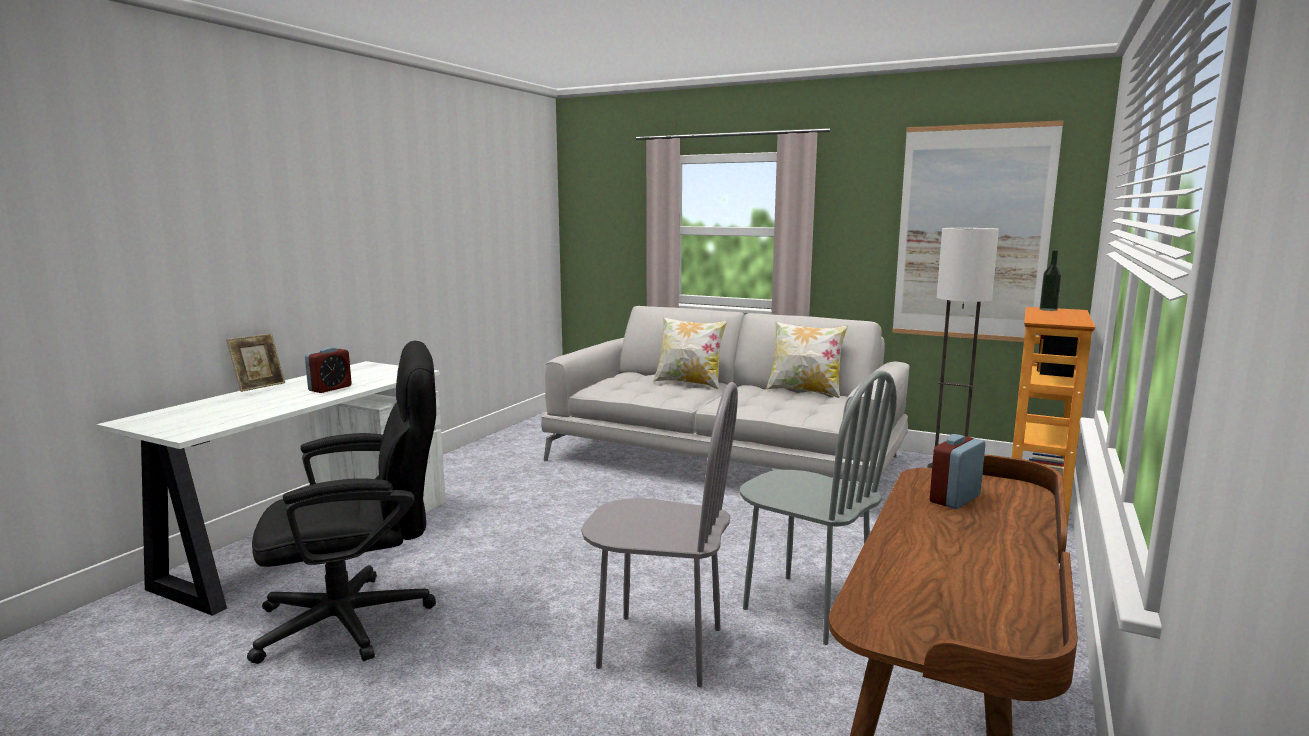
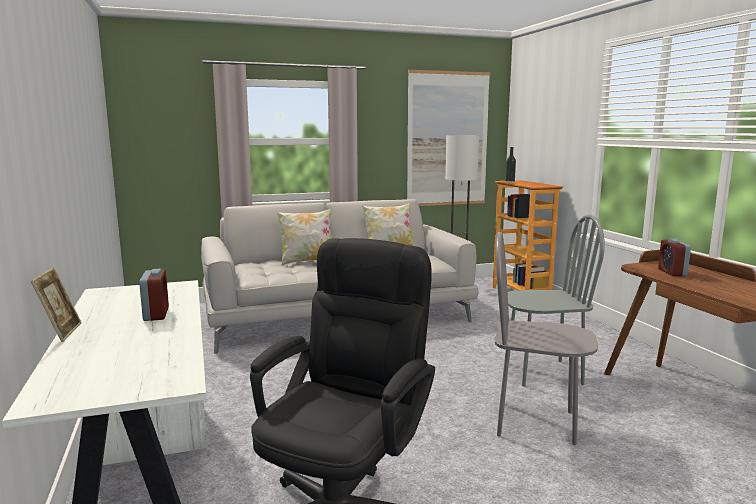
camera: 45 degrees left, 0 degrees up
grey chair [581,382,738,687] -> grey chair turned 135 degrees counterclockwise [494,232,598,445]

